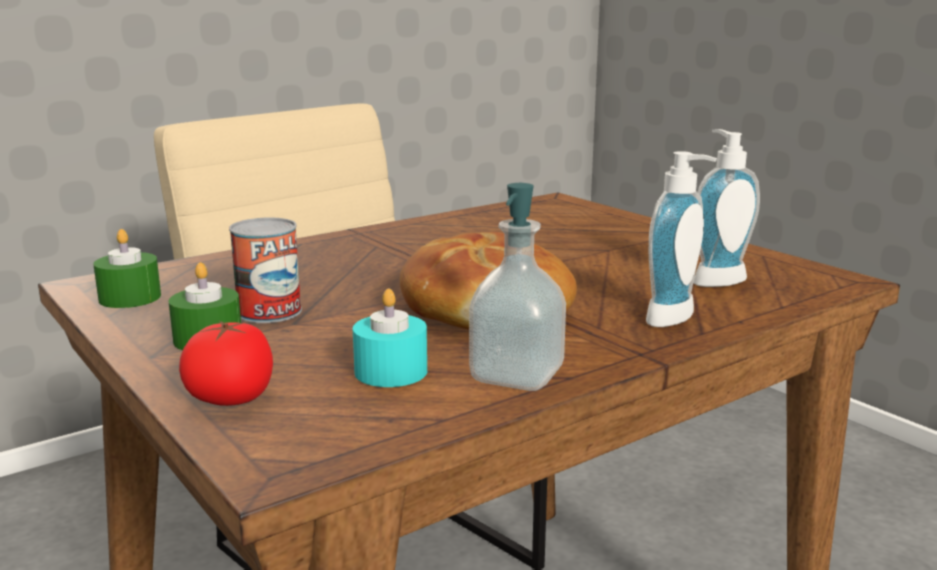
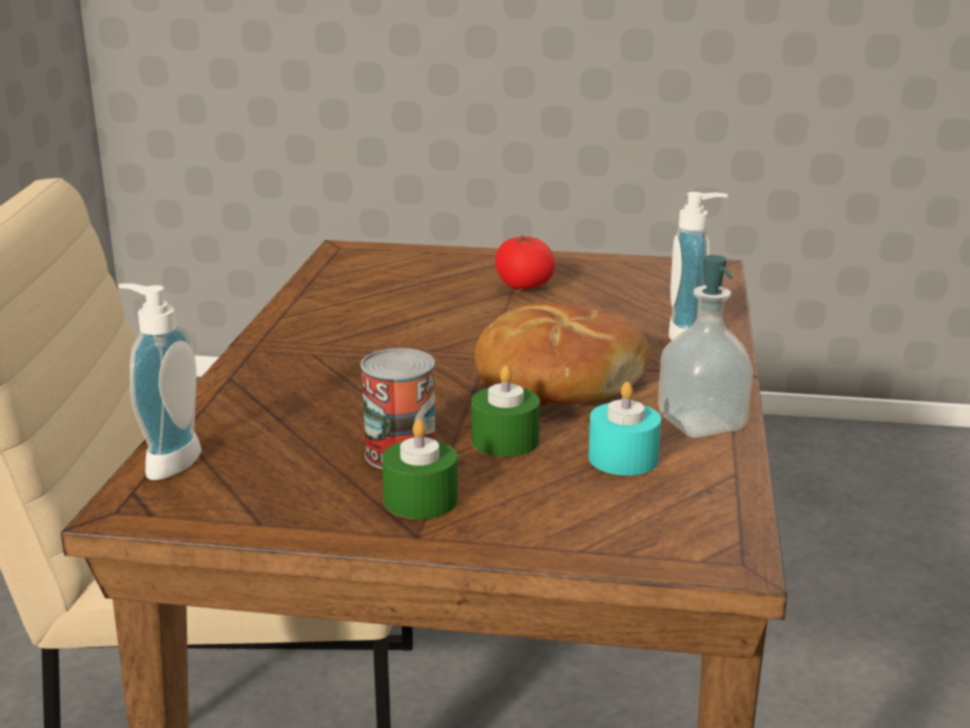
camera: 45 degrees left, 5 degrees up
green candle [93,229,161,308] -> green candle moved to [471,366,540,457]
tomato [179,321,273,406] -> tomato moved to [495,235,555,289]
soap dispenser [693,129,760,287] -> soap dispenser moved to [118,283,202,480]

